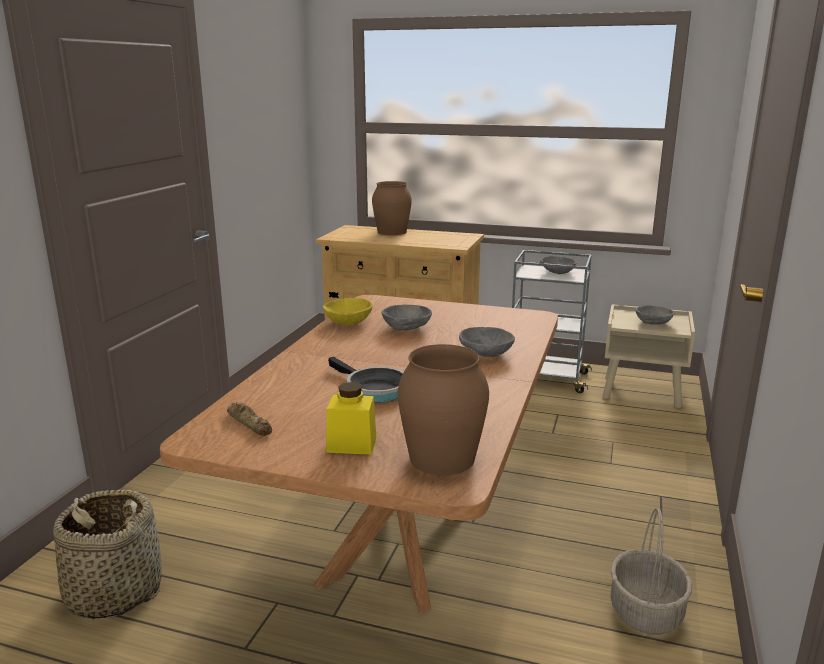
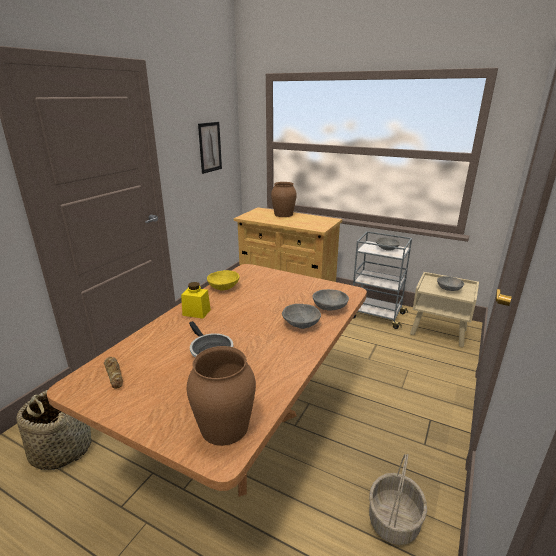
camera: 10 degrees right, 5 degrees up
yellow jar [326,382,376,455] -> yellow jar moved to [181,282,211,319]
grey bowl [381,305,432,331] -> grey bowl moved to [313,289,349,311]
none -> picture [198,122,222,174]

